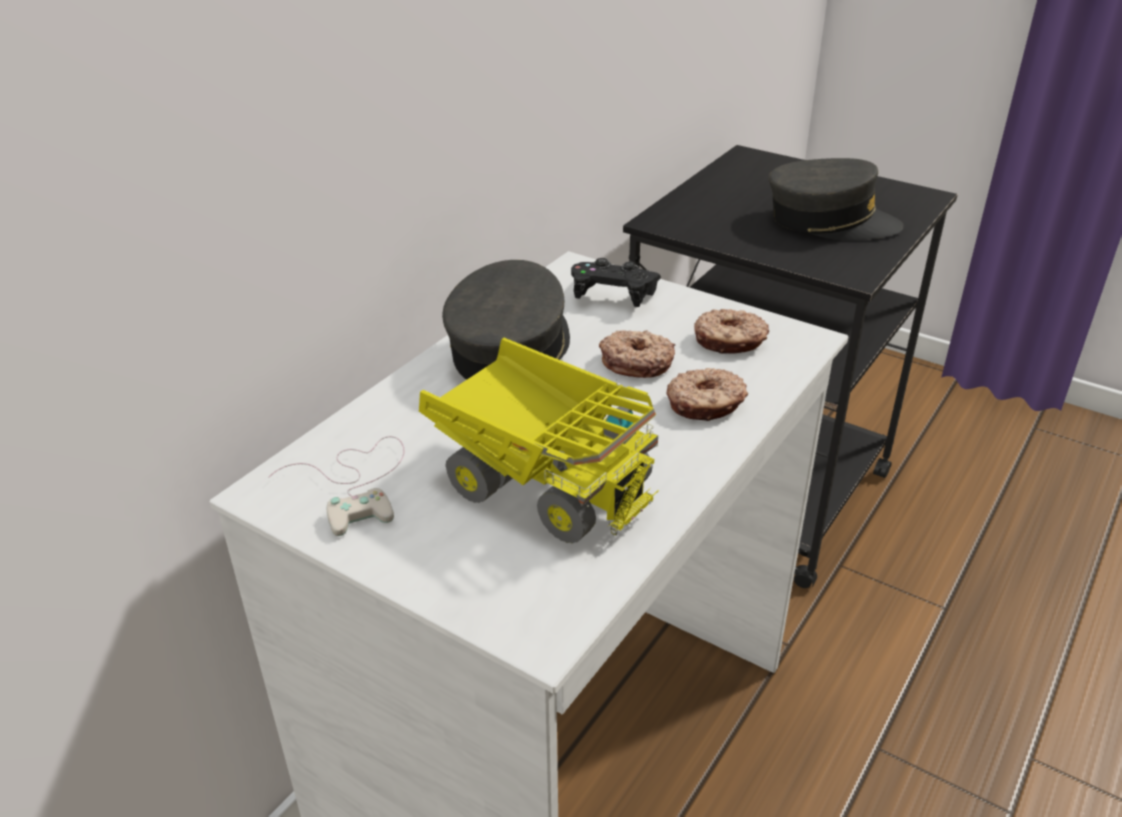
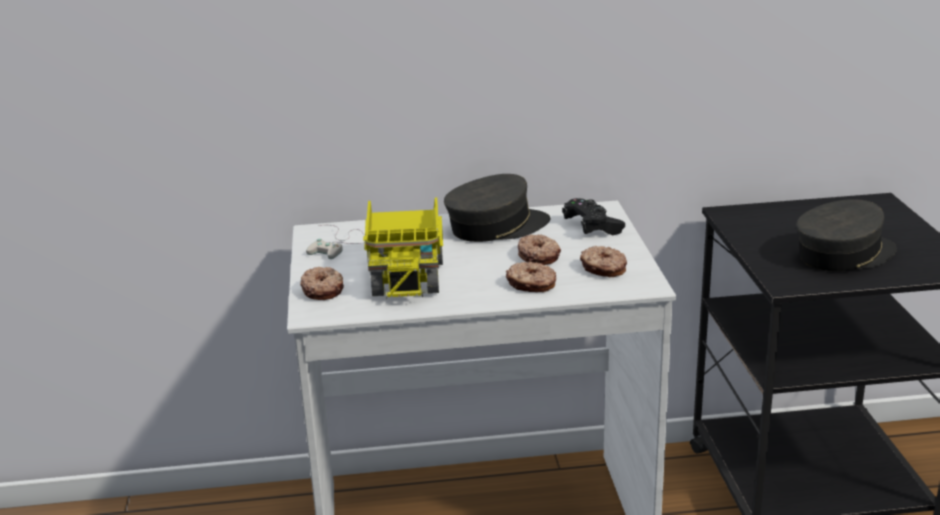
camera: 50 degrees right, 10 degrees down
grey cap [769,158,903,241] -> grey cap turned 90 degrees counterclockwise [796,199,897,271]
none -> donut [300,267,344,300]

